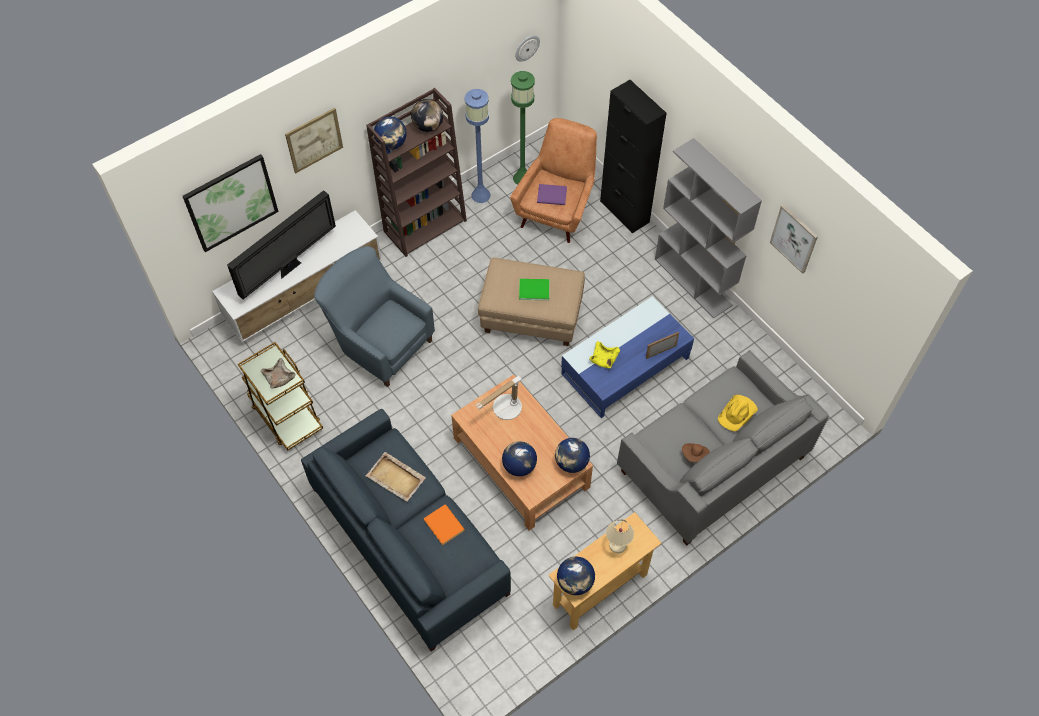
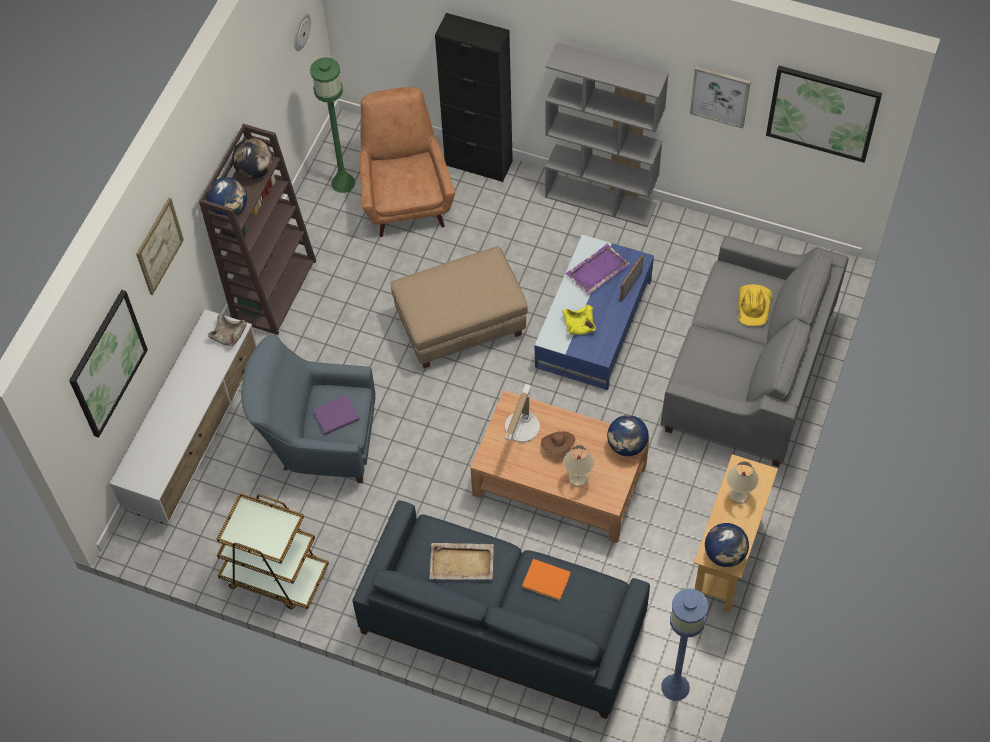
camera: 30 degrees left, 0 degrees up
television [227,190,336,299] -> none
beige bowl [261,358,295,389] -> beige bowl moved to [208,314,247,346]
blue floor lamp [464,89,490,203] -> blue floor lamp moved to [661,588,708,701]
globe [502,441,537,476] -> beige table lamp [563,445,594,487]
green book [519,279,549,300] -> none
purple book [537,184,567,205] -> purple book moved to [313,395,360,434]
brown hat [682,443,710,462] -> brown hat moved to [541,431,575,454]
none -> purple tray [565,243,630,295]
none -> picture [766,66,882,163]

